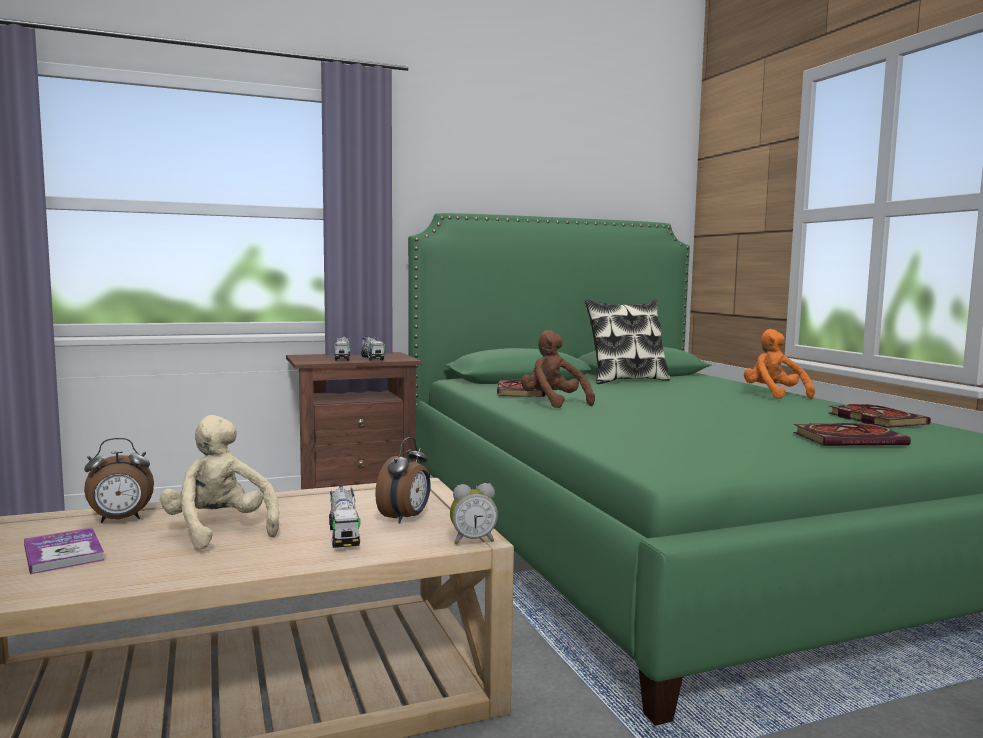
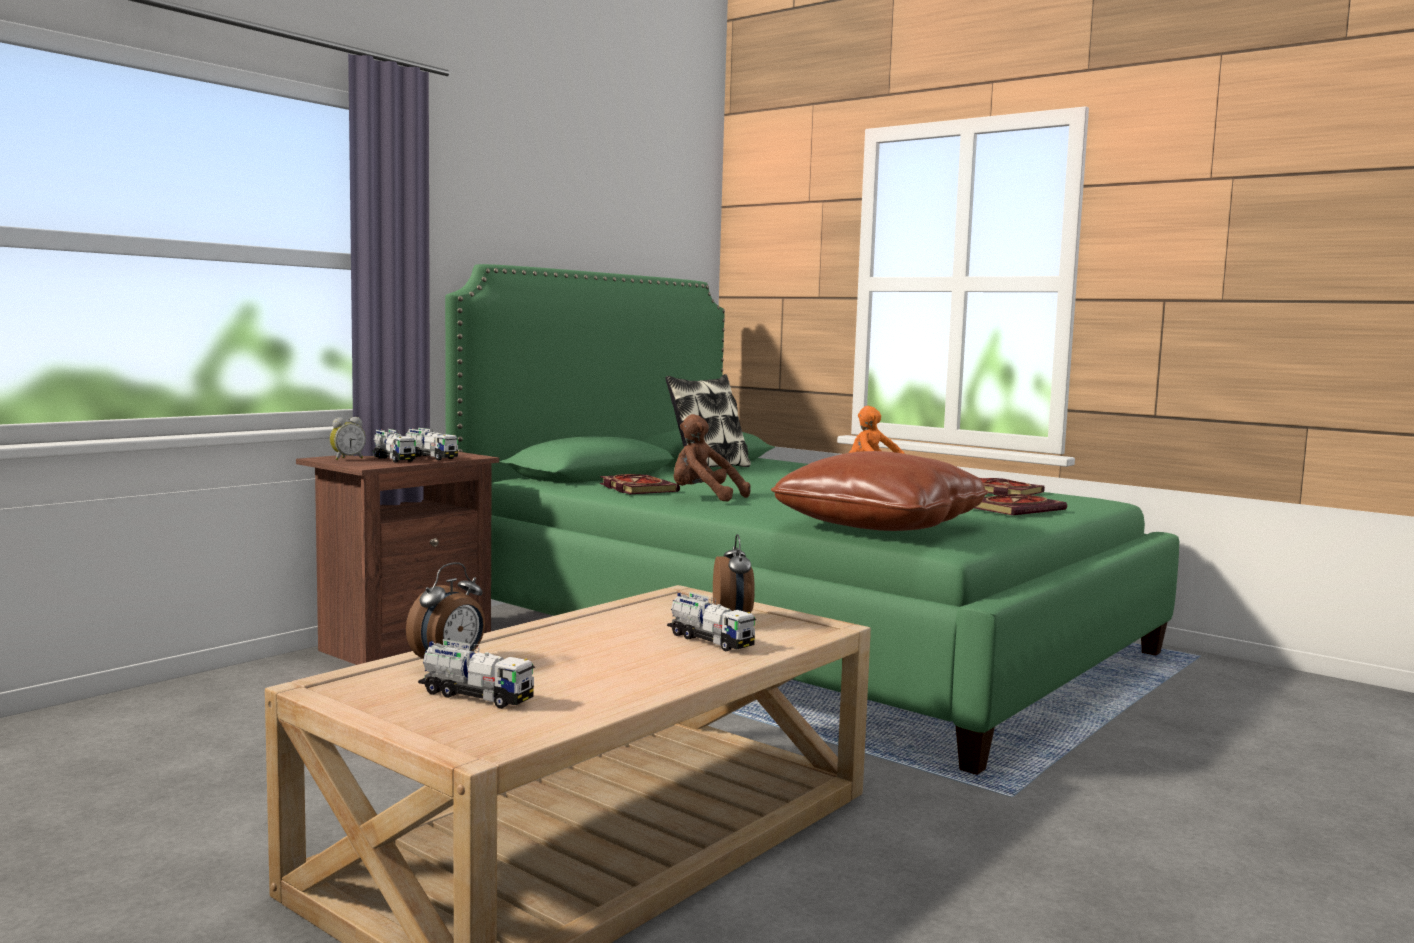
camera: 30 degrees left, 0 degrees up
book [24,527,104,574] -> toy truck [418,639,535,709]
beige plush toy [160,415,279,549] -> none
alarm clock [450,483,498,544] -> alarm clock moved to [330,417,366,460]
none -> brown pillow [771,451,988,531]

